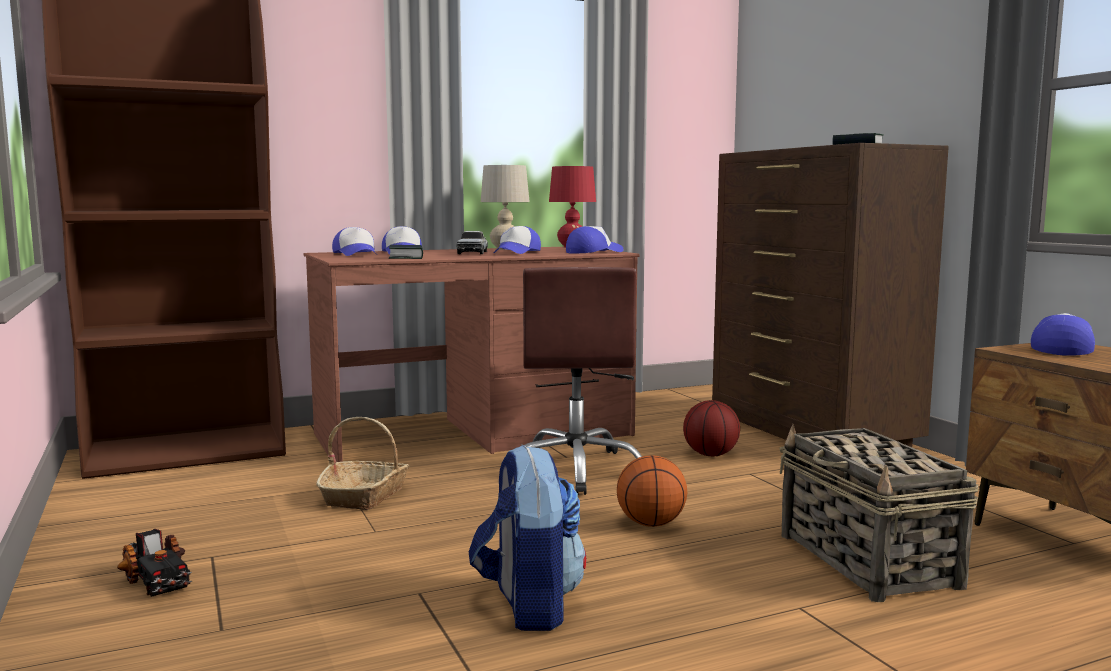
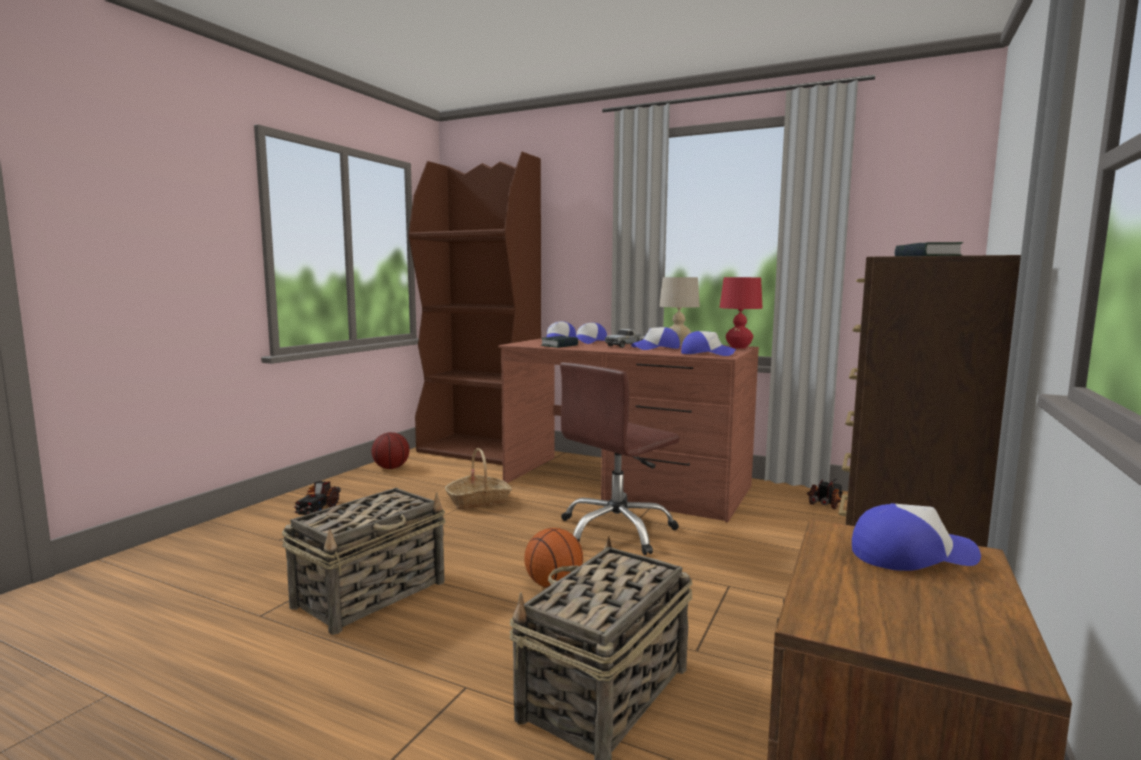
camera: 50 degrees right, 0 degrees up
backpack [469,444,586,631] -> basket [282,488,445,635]
basketball [683,400,740,457] -> basketball moved to [372,432,409,469]
none -> toy truck [807,479,843,509]

